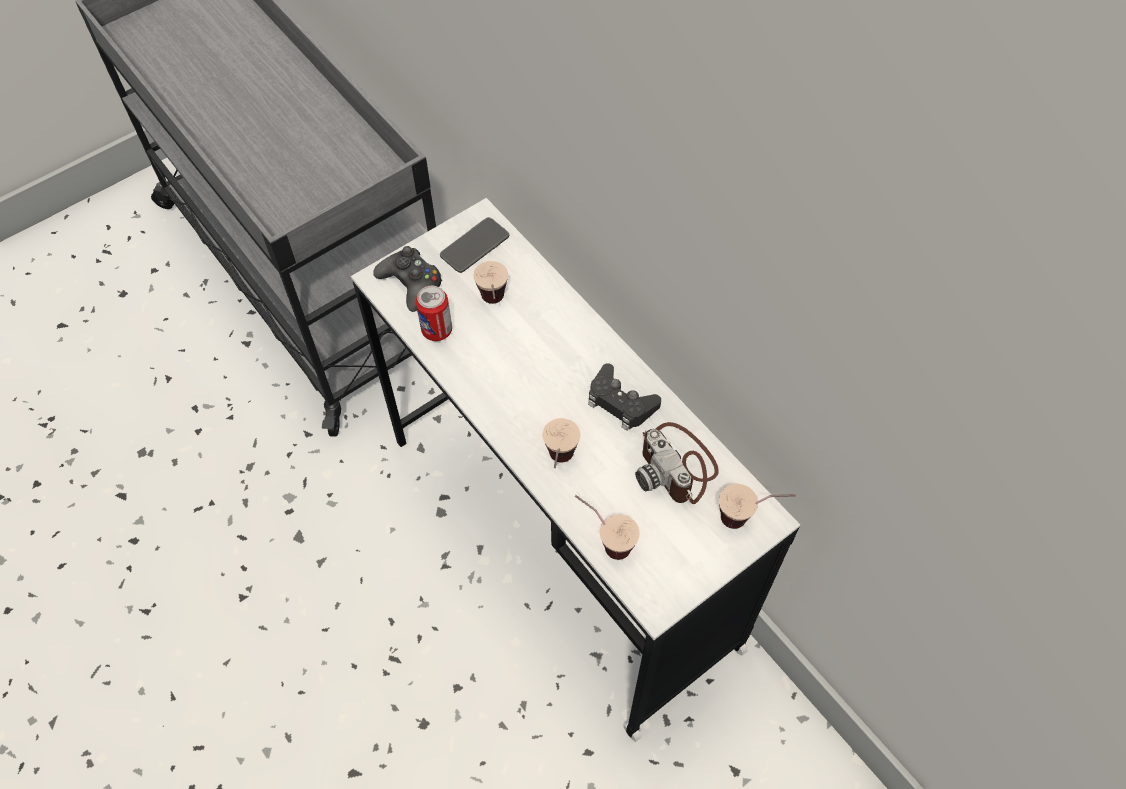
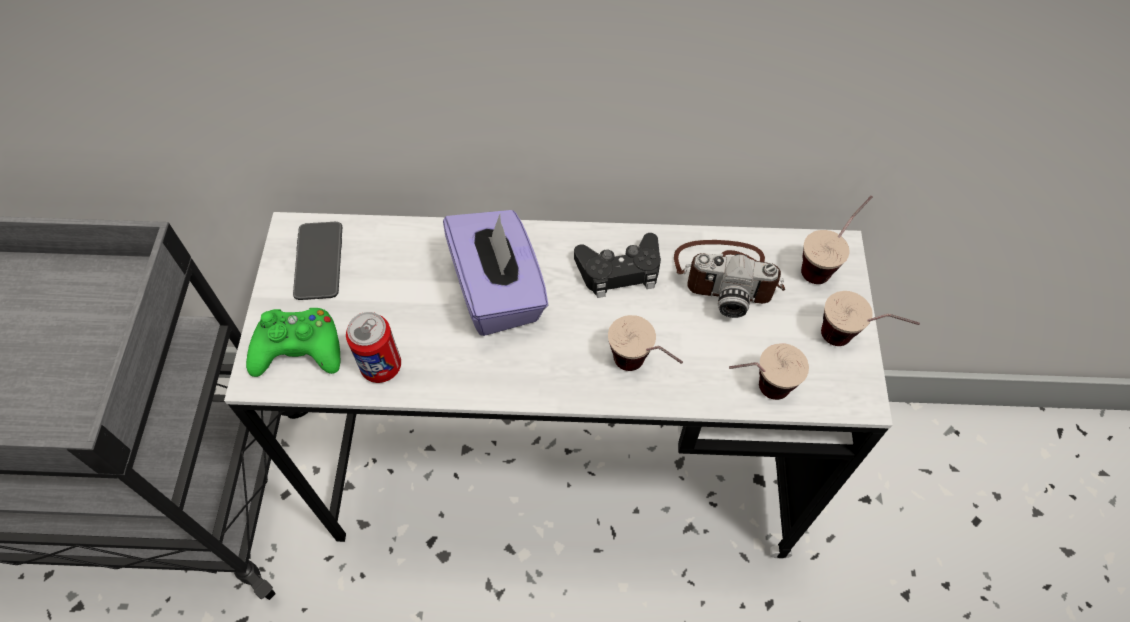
camera: 50 degrees left, 0 degrees up
black game controller [373,246,442,312] -> green game controller [246,308,340,377]
cup [473,261,508,304] -> cup moved to [821,291,920,346]
none -> purple tissue box [443,210,549,336]

